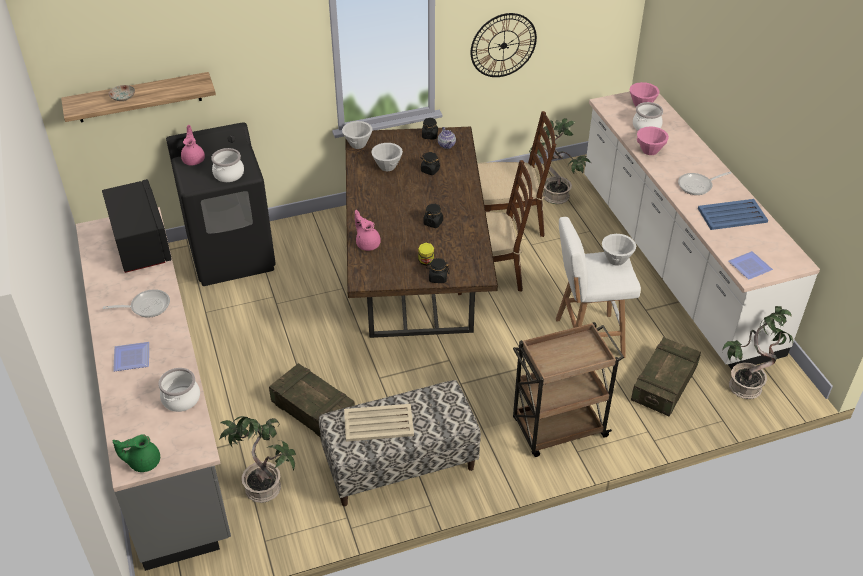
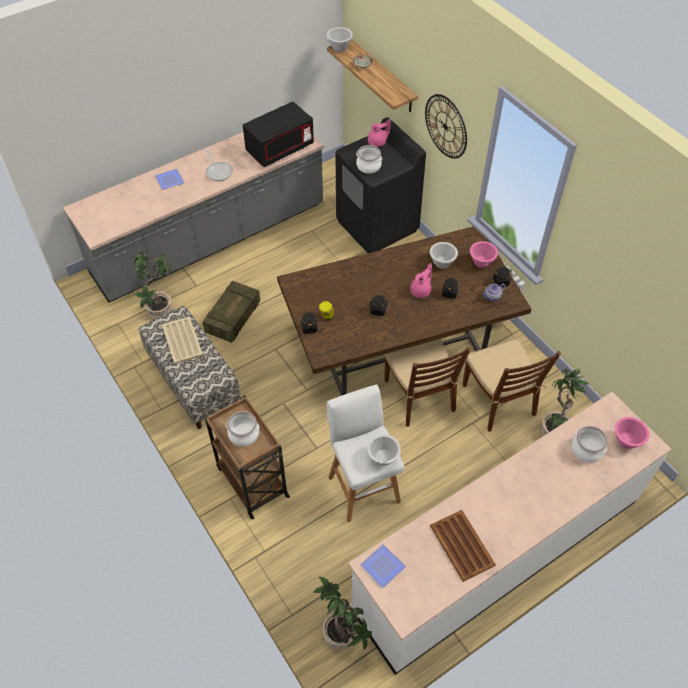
camera: 75 degrees right, 10 degrees up
green teapot [113,434,160,472] -> none
cooking pot [158,368,200,412] -> cooking pot moved to [226,411,259,447]
white bowl [342,121,372,149] -> white bowl moved to [327,27,353,52]
pink teapot [355,210,381,251] -> pink teapot moved to [410,263,432,298]
wall clock [471,13,537,77] -> wall clock moved to [425,94,467,159]
crate [631,337,701,416] -> none
pink bowl [637,126,669,155] -> pink bowl moved to [470,241,498,268]
frying pan [678,172,731,195] -> none
blue tray [698,199,768,230] -> brown tray [430,510,496,582]

